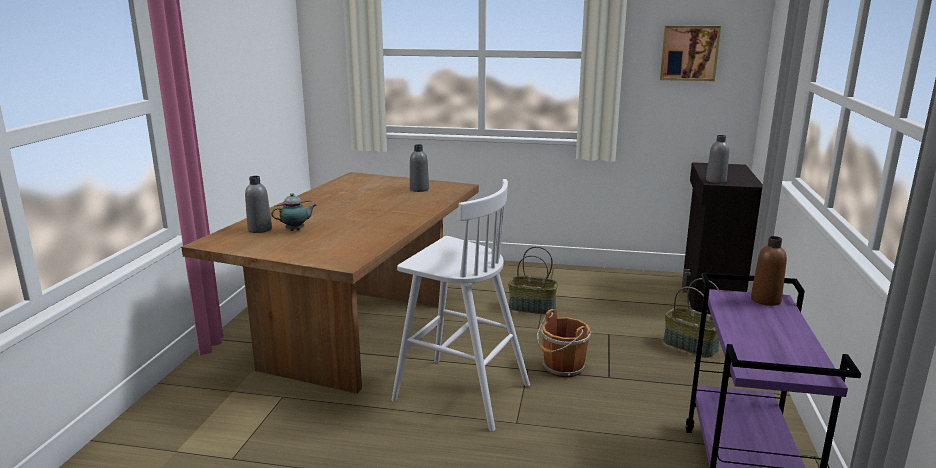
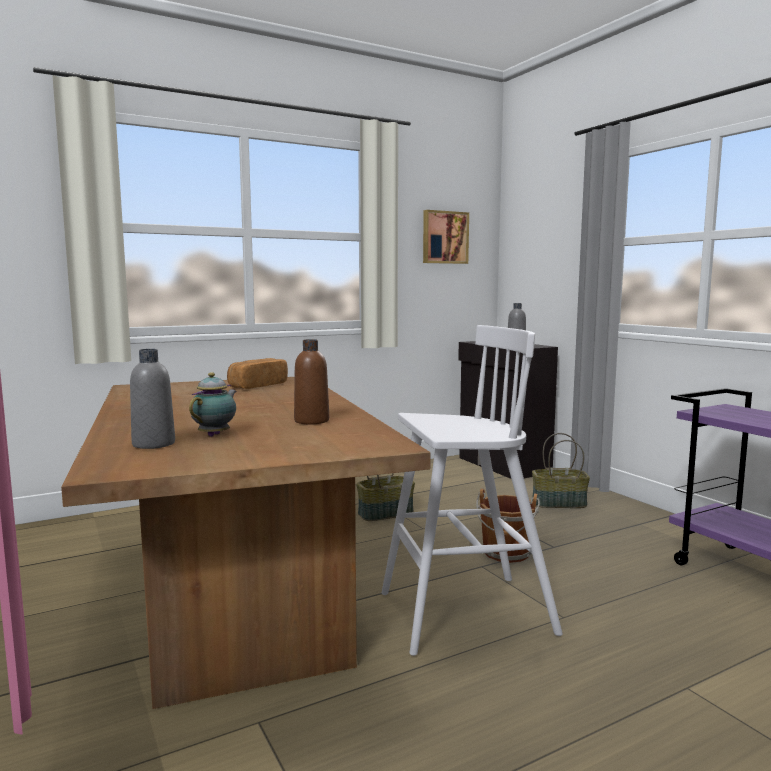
camera: 40 degrees left, 10 degrees down
grey bottle [410,144,429,192] -> bread [227,358,288,389]
brown bottle [751,236,787,306] -> brown bottle moved to [294,339,329,424]

